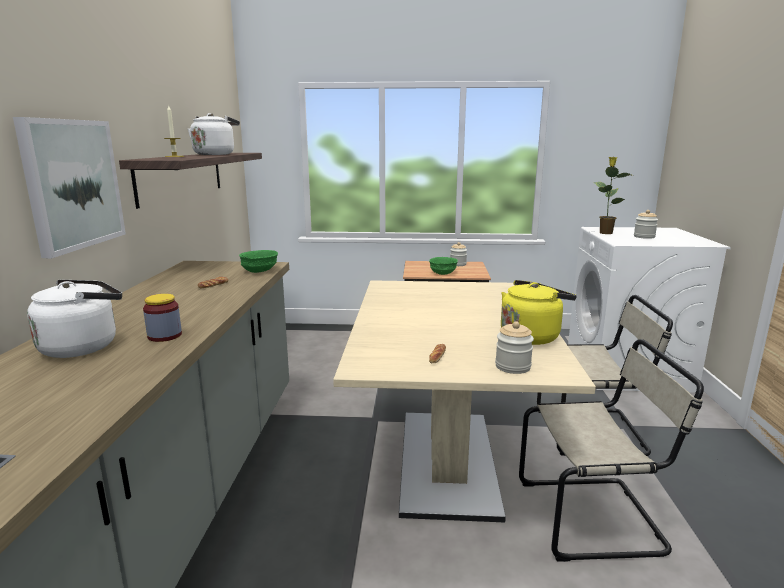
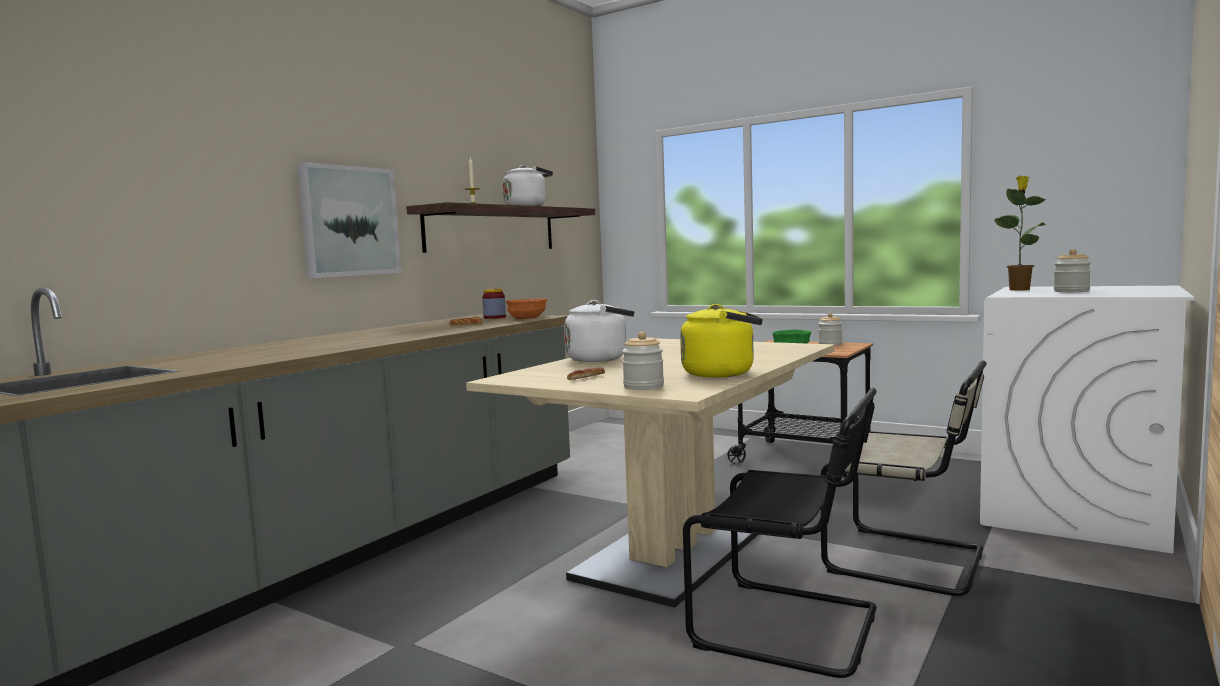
camera: 30 degrees right, 10 degrees down
white kettle [27,280,122,358] -> white kettle moved to [564,300,634,362]
jar [143,294,182,342] -> jar moved to [482,289,506,319]
green bowl [239,250,278,273] -> orange bowl [506,298,547,319]
beige chair [519,339,704,562] -> black chair [683,388,877,678]

